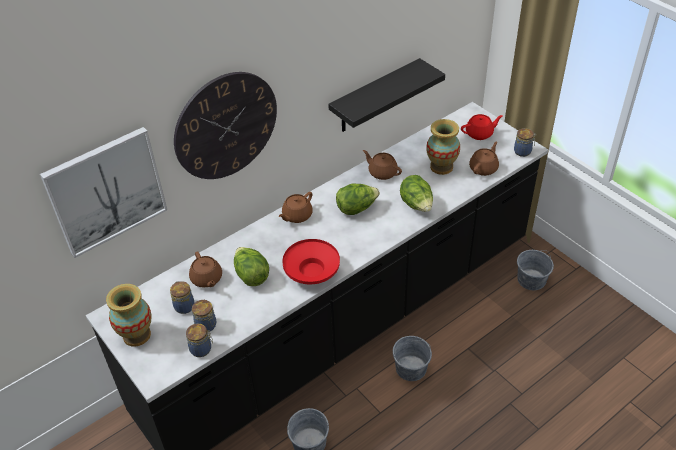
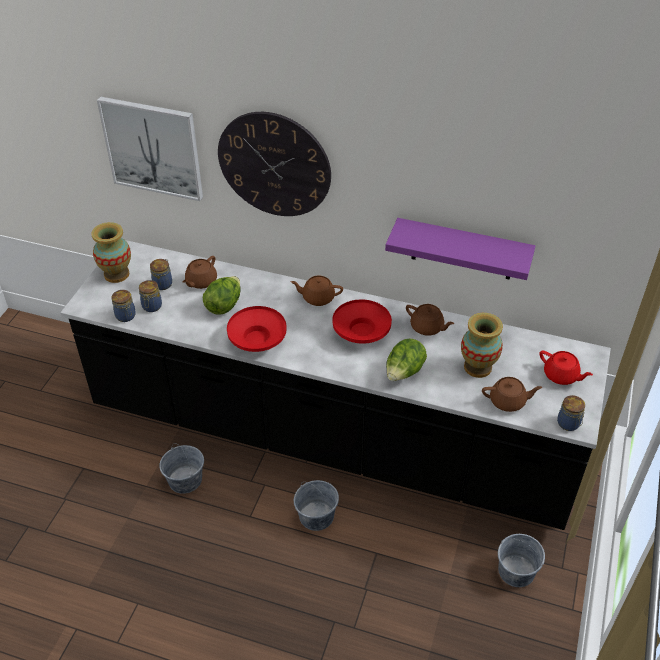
camera: 55 degrees right, 0 degrees up
black shelf [328,58,445,132] -> purple shelf [385,218,535,280]
lettuce [336,183,380,215] -> red bowl [333,299,392,344]
brown teapot [363,150,402,180] -> brown teapot turned 120 degrees clockwise [406,304,454,336]

